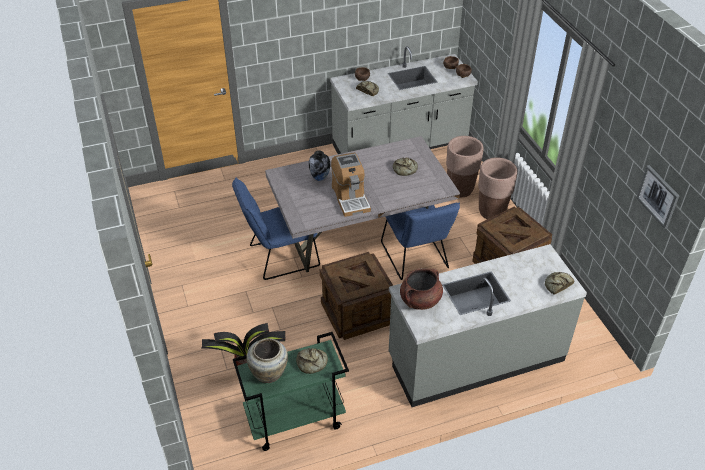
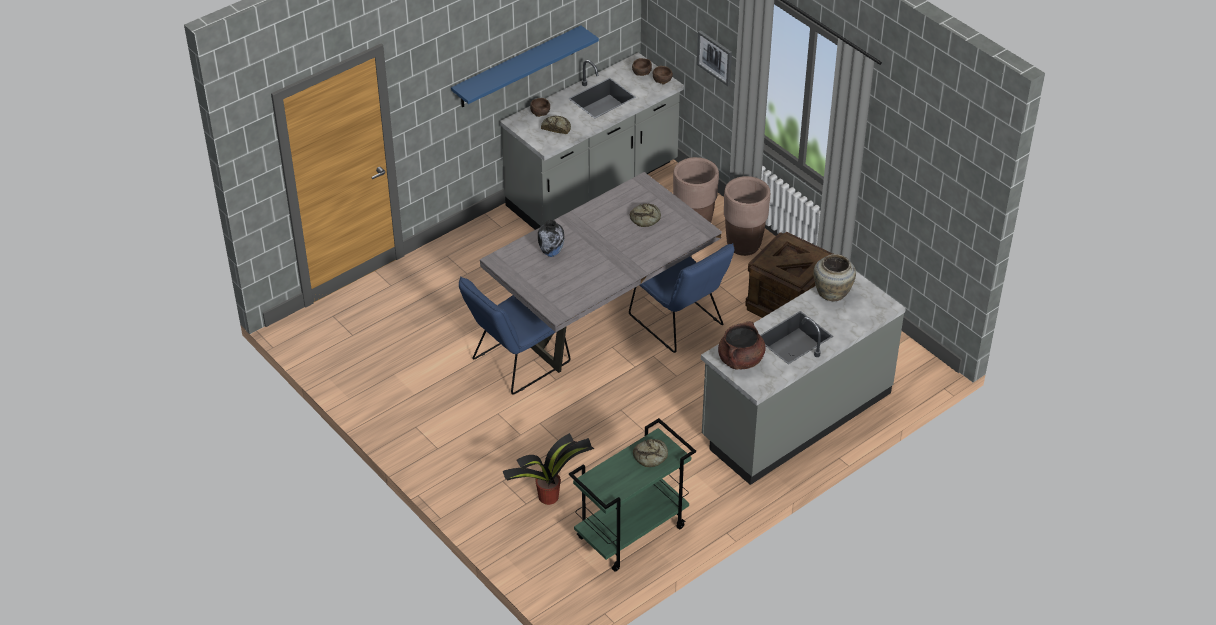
camera: 20 degrees left, 0 degrees up
beige vase [246,338,288,383] -> beige vase moved to [813,254,856,302]
crate [320,252,393,340] -> none
coffee machine [331,152,371,217] -> none
bread [545,272,575,295] -> none
picture [636,165,679,229] -> picture moved to [697,30,732,86]
none -> blue shelf [451,26,599,107]

